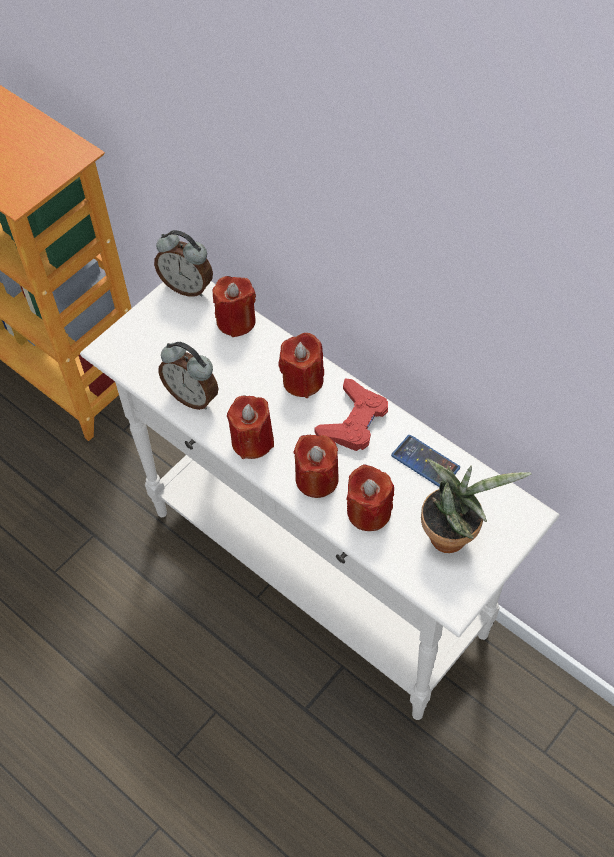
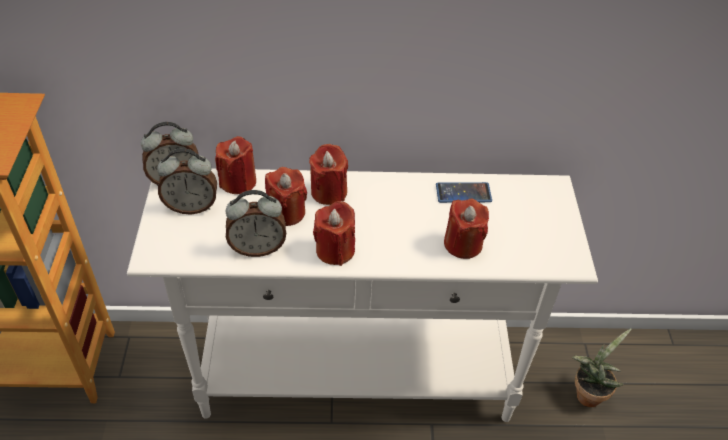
camera: 45 degrees left, 10 degrees down
red candle [293,435,339,498] -> red candle moved to [265,167,307,226]
red game controller [314,378,388,451] -> none
potted plant [421,458,532,553] -> potted plant moved to [572,328,632,407]
none -> alarm clock [157,148,217,215]

